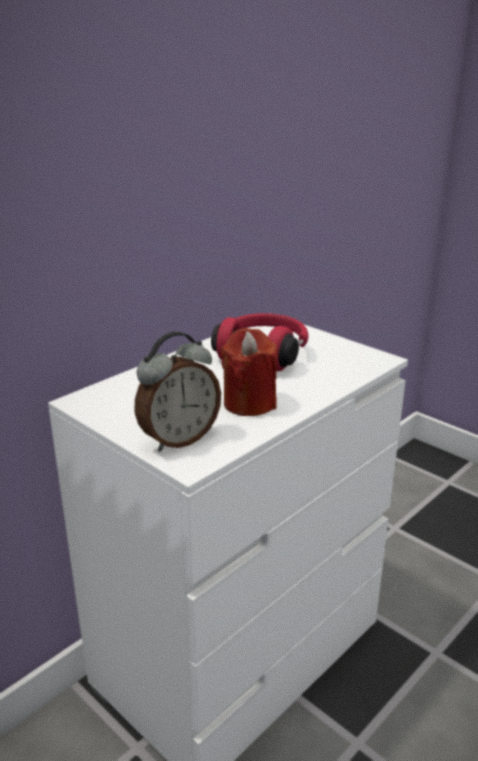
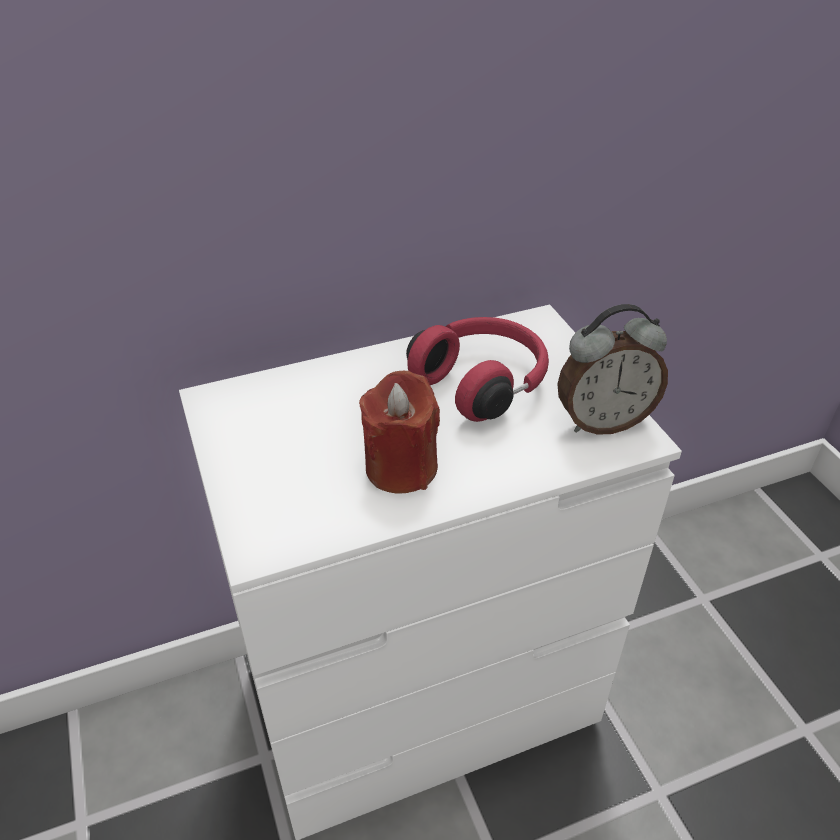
camera: 25 degrees right, 15 degrees up
alarm clock [135,332,221,452] -> alarm clock moved to [557,304,668,435]

